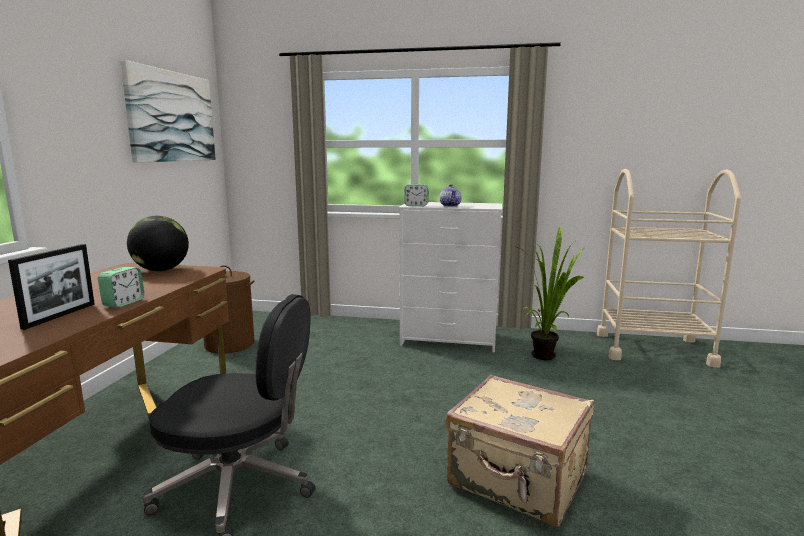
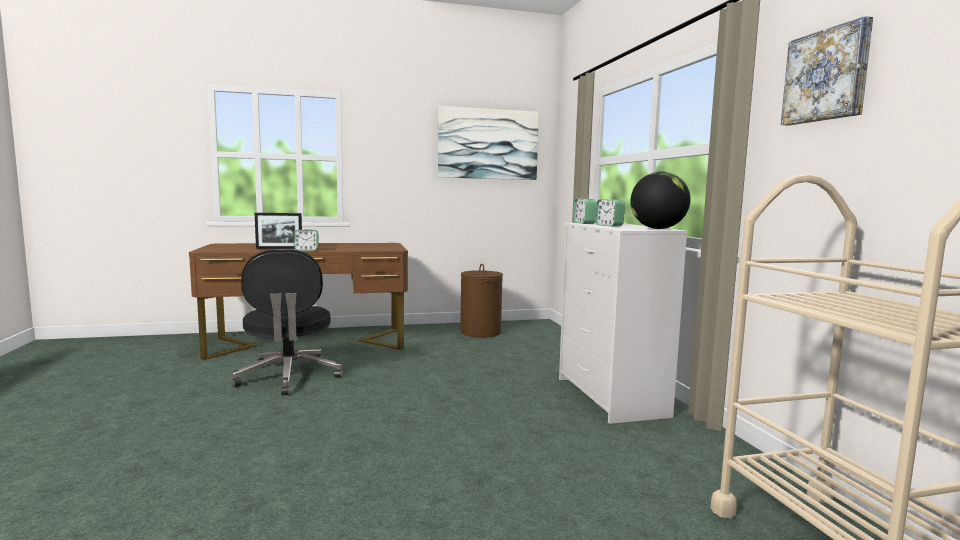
camera: 65 degrees right, 5 degrees down
globe [127,216,189,271] -> globe moved to [630,172,691,229]
teapot [440,184,462,207] -> alarm clock [595,199,625,226]
beige suitcase [446,375,594,527] -> none
potted plant [514,227,584,360] -> none
none -> picture [781,16,873,126]

